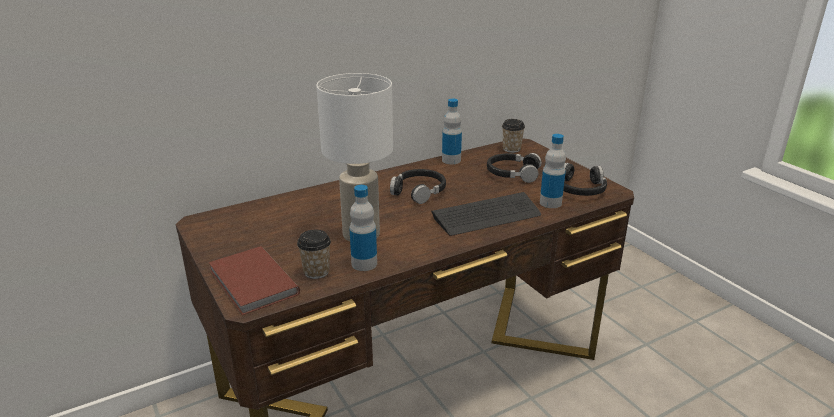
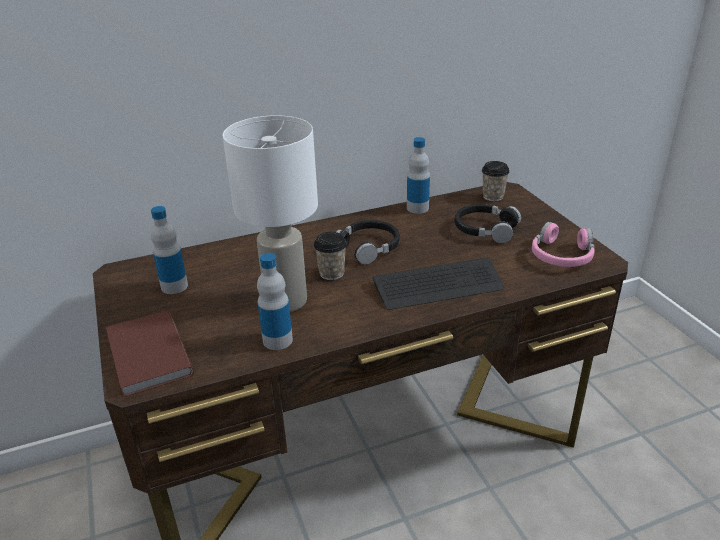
camera: 10 degrees right, 5 degrees up
cup [297,230,331,279] -> cup moved to [314,232,347,280]
bottle [540,134,566,208] -> bottle moved to [151,206,188,294]
black headphones [563,163,607,196] -> pink headphones [532,222,595,267]

